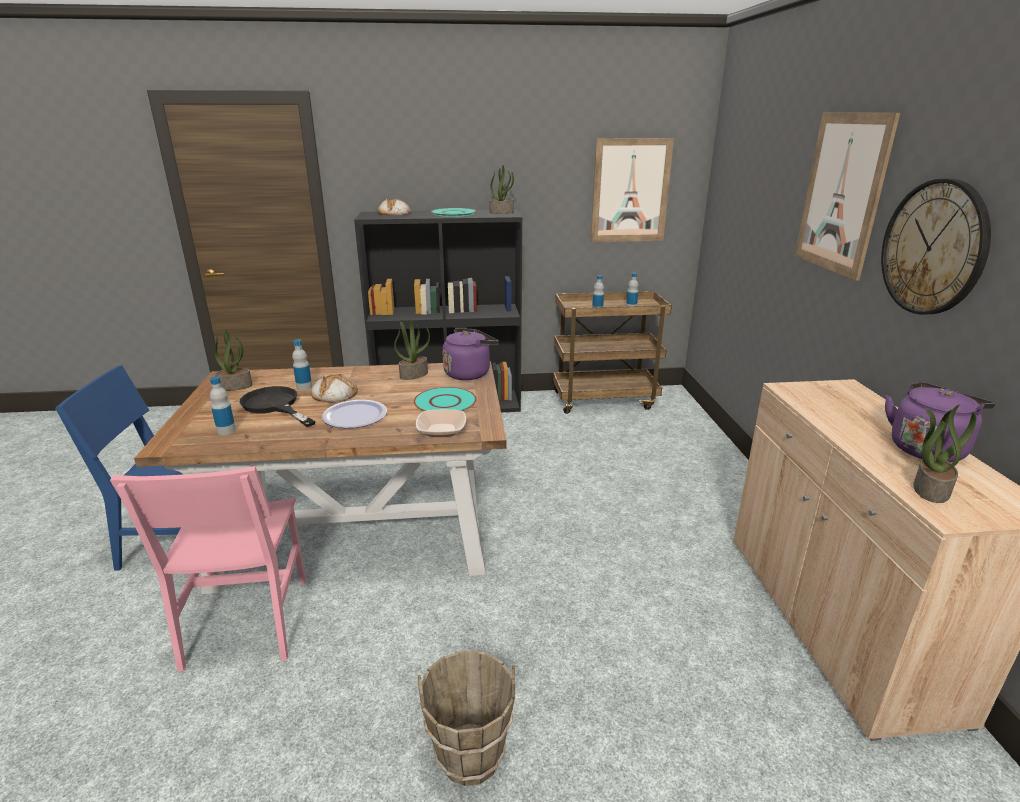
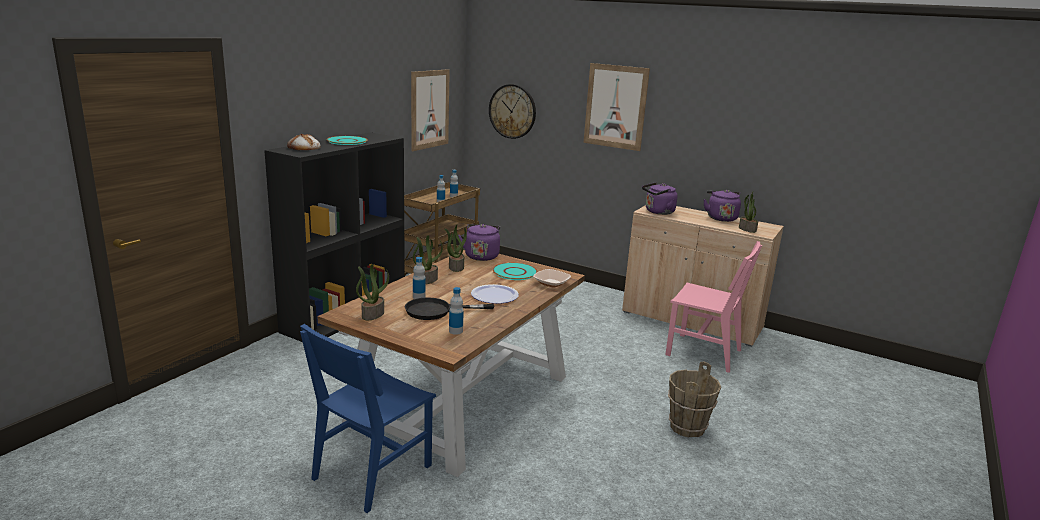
camera: 55 degrees left, 5 degrees down
pink chair [110,466,306,672] -> pink chair moved to [665,241,762,373]
bread [310,374,358,403] -> none
potted plant [489,165,514,214] -> potted plant moved to [413,235,443,284]
wall clock [881,179,991,315] -> wall clock moved to [489,84,536,139]
none -> purple kettle [642,182,677,215]

